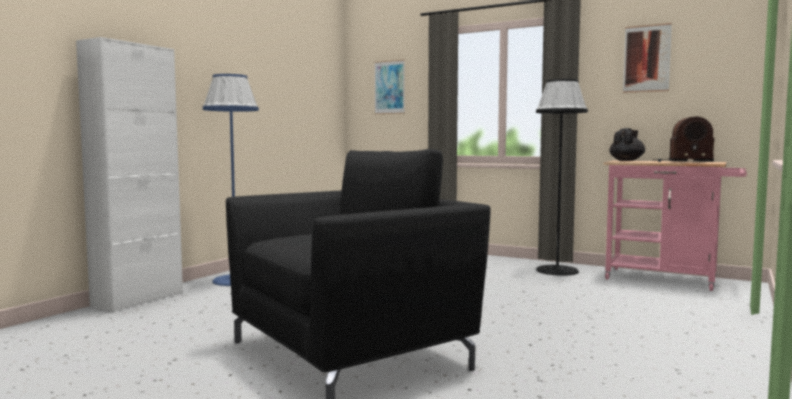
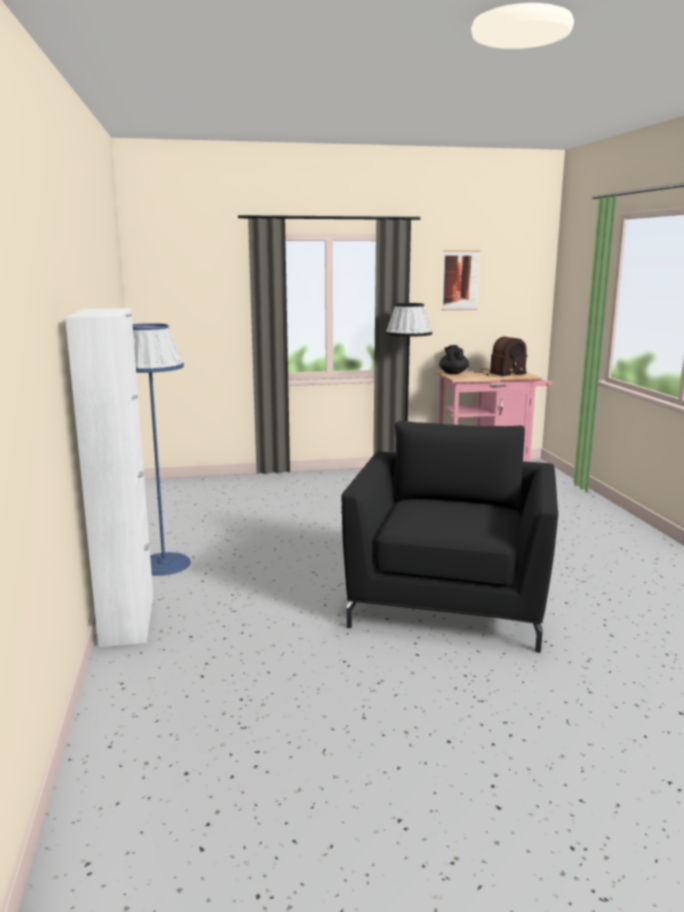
camera: 40 degrees left, 10 degrees up
picture [374,60,405,114] -> none

